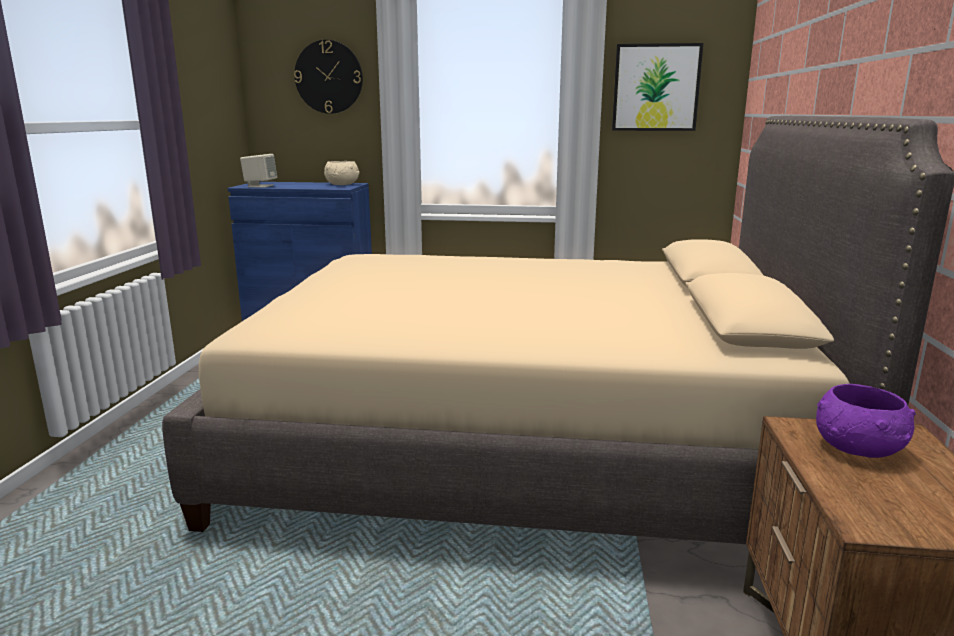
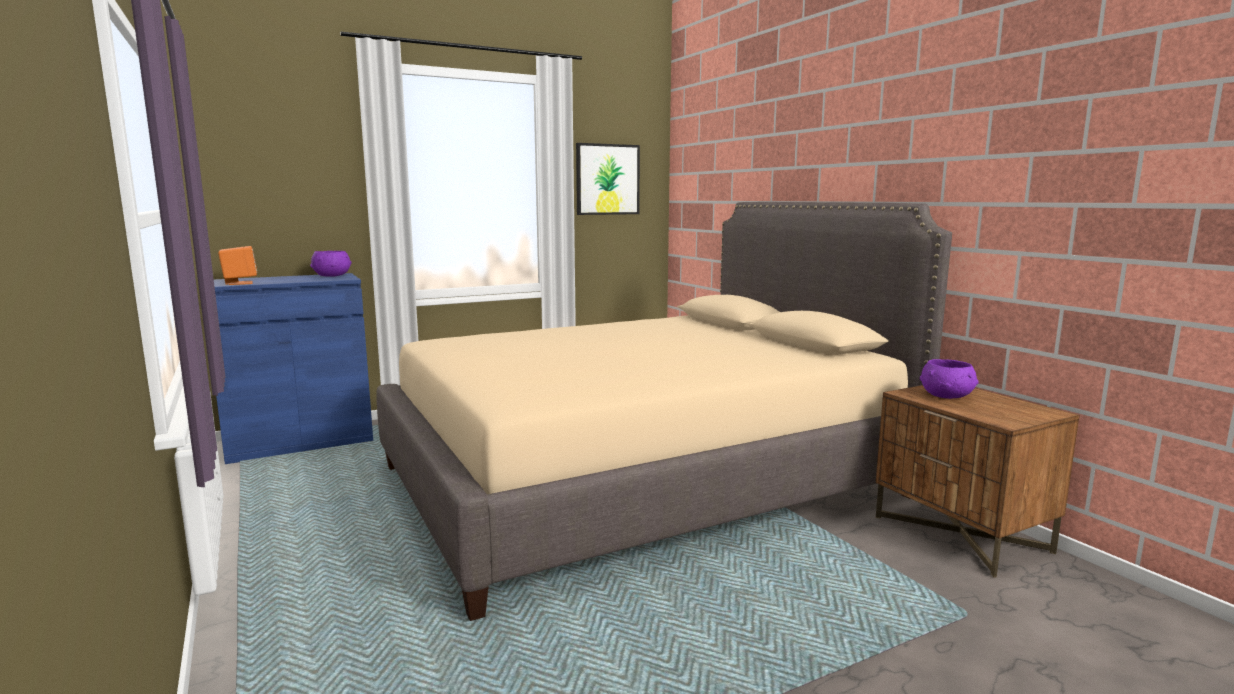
camera: 35 degrees left, 5 degrees down
beige speaker [240,154,277,188] -> orange speaker [218,246,257,285]
wall clock [294,40,363,114] -> none
beige bowl [324,161,360,185] -> purple bowl [310,251,351,277]

